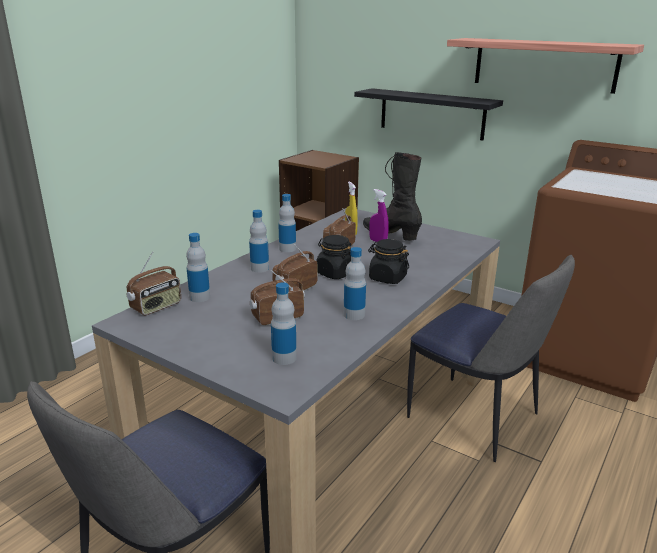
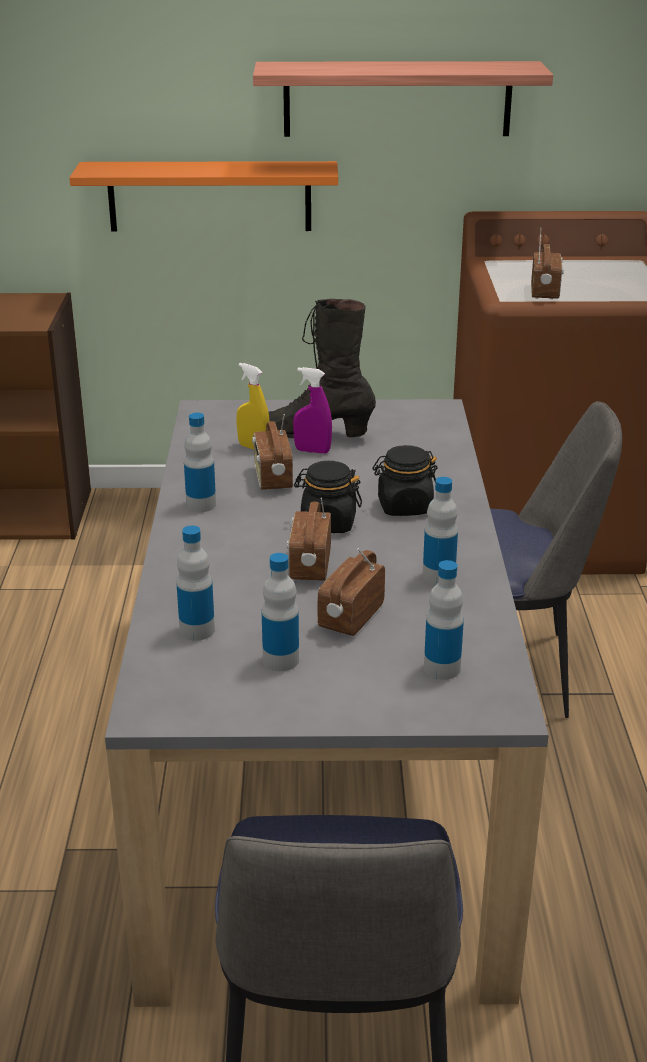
camera: 35 degrees left, 5 degrees up
radio [127,251,181,315] -> radio moved to [531,227,564,299]
bottle [249,210,269,273] -> bottle moved to [262,553,299,671]
black shelf [354,88,503,141] -> orange shelf [69,161,338,232]

